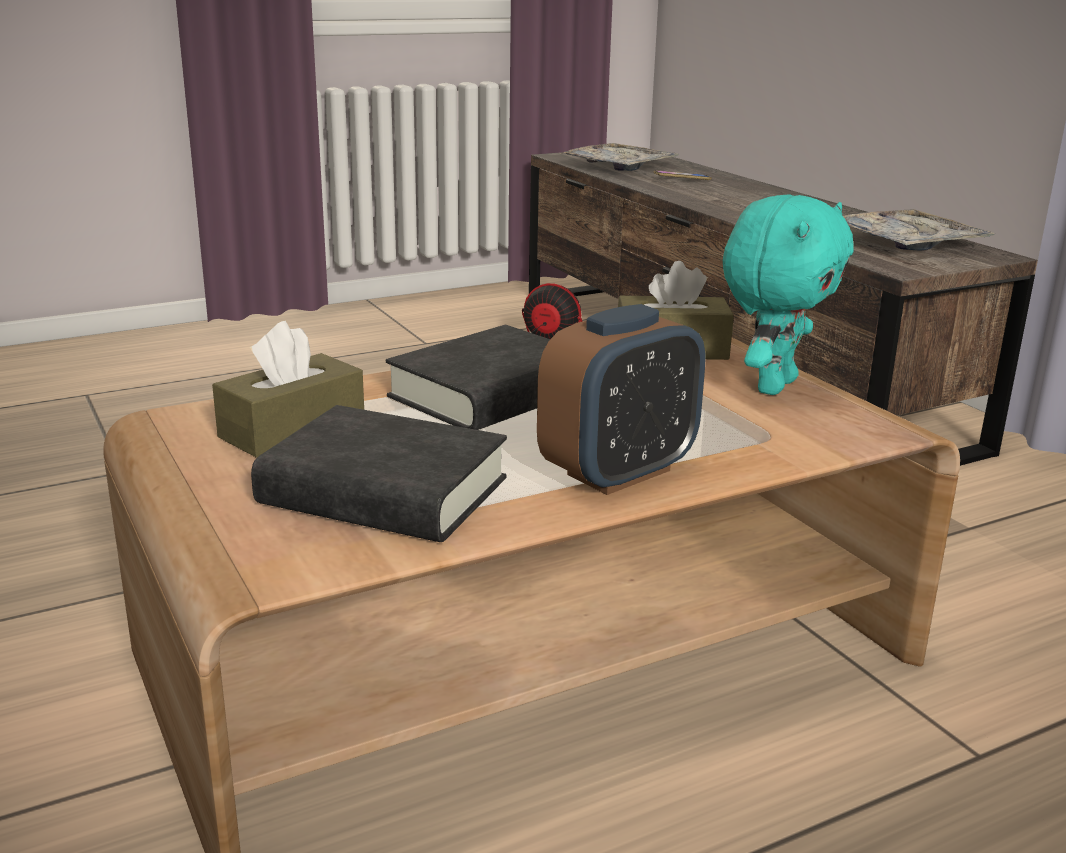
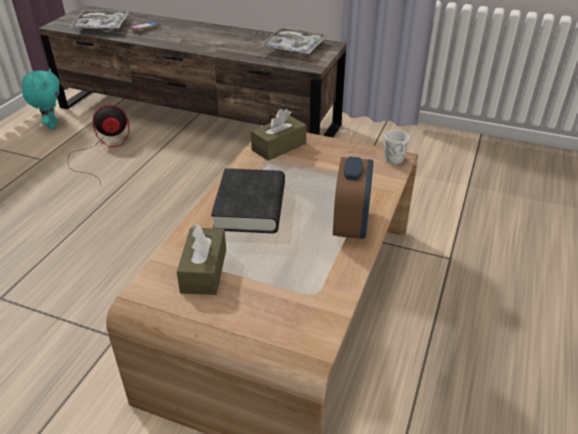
camera: 40 degrees left, 15 degrees up
black book [251,405,507,542] -> none
turquoise plush toy [723,194,854,395] -> turquoise plush toy moved to [22,68,60,129]
none -> white mug [384,130,409,165]

